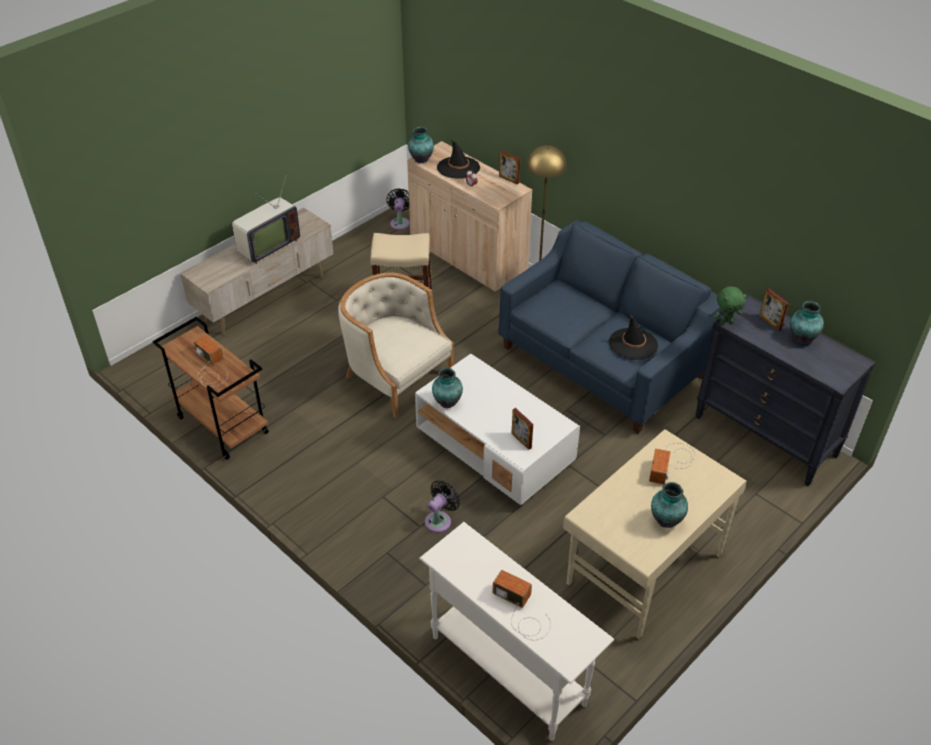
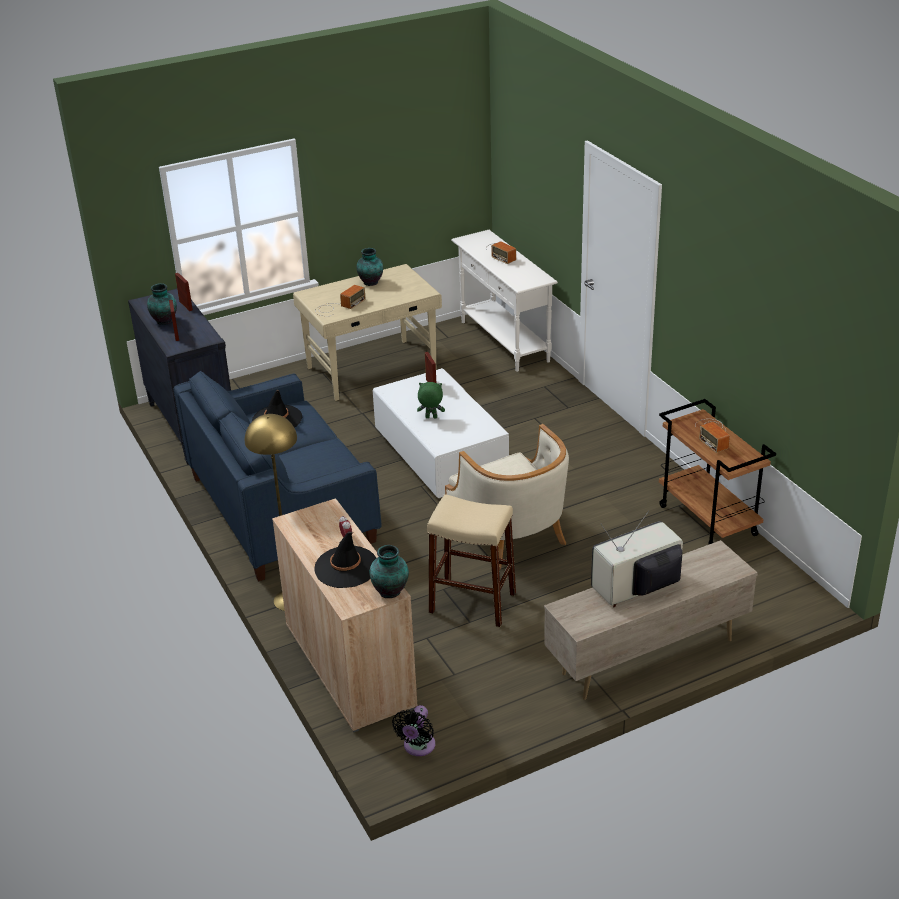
camera: 160 degrees left, 10 degrees down
black fan [425,480,460,533] -> none
vase [432,368,463,408] -> none
picture frame [499,151,520,185] -> picture frame moved to [175,273,193,311]
green plush toy [714,286,747,324] -> green plush toy moved to [417,382,445,418]

